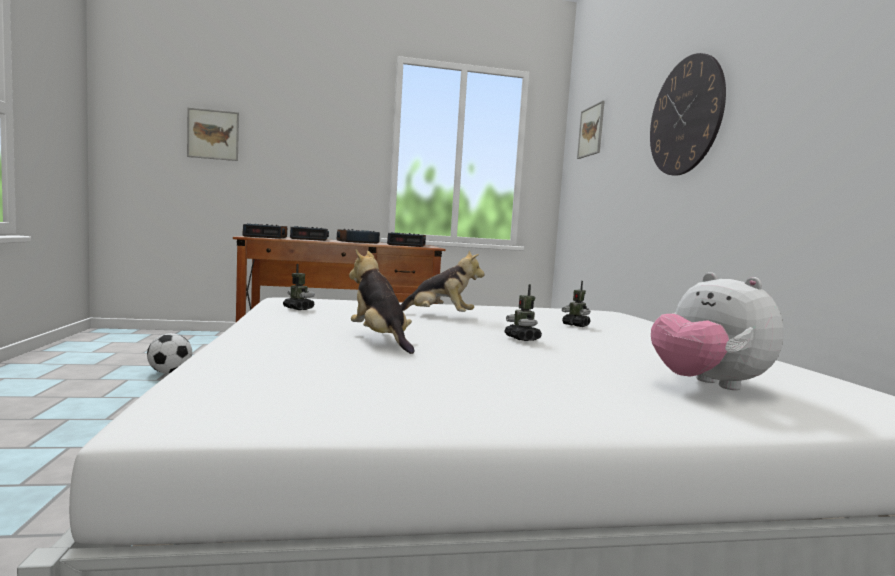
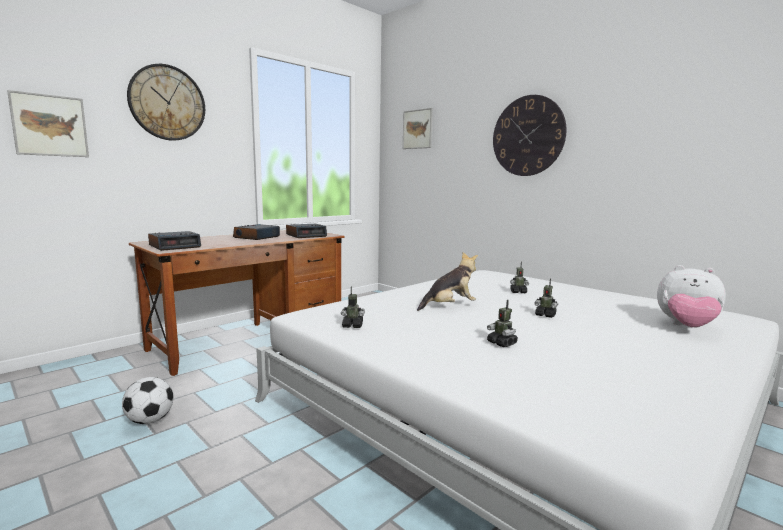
camera: 35 degrees left, 5 degrees up
alarm clock [290,226,329,241] -> none
plush toy [349,249,415,354] -> toy robot [487,300,518,347]
none -> wall clock [127,64,205,141]

